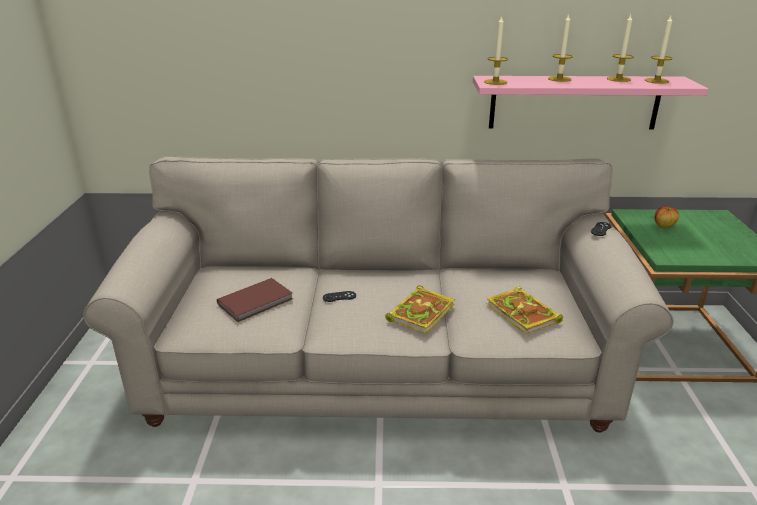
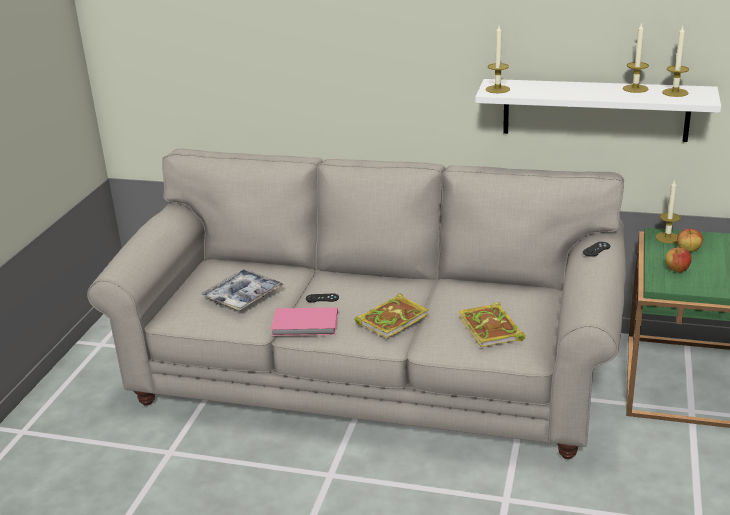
camera: 15 degrees right, 0 degrees up
brown book [217,278,293,322] -> tray [201,269,284,311]
pink shelf [473,76,708,129] -> white shelf [475,79,721,142]
candle [548,14,573,82] -> candle moved to [655,179,681,243]
none -> pink book [271,307,338,336]
none -> apple [666,247,692,273]

